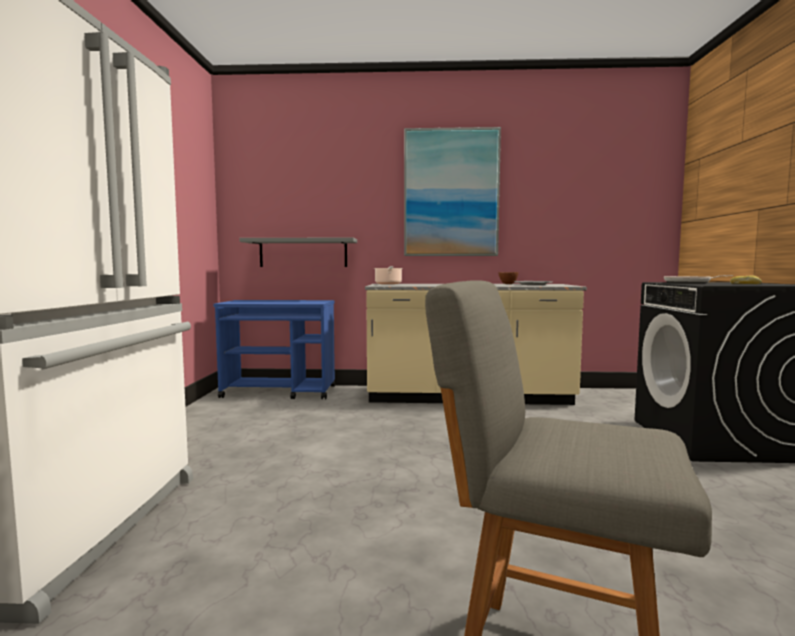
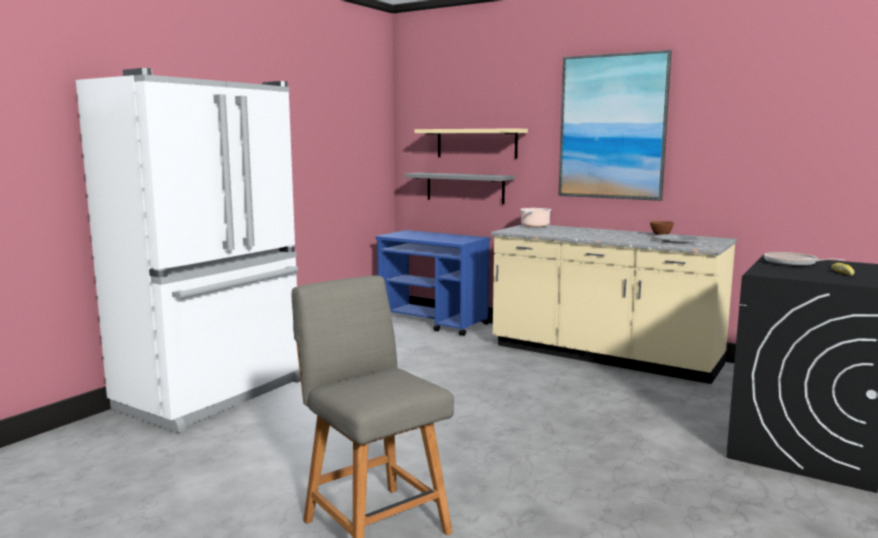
camera: 30 degrees right, 5 degrees up
none -> beige shelf [414,128,528,159]

